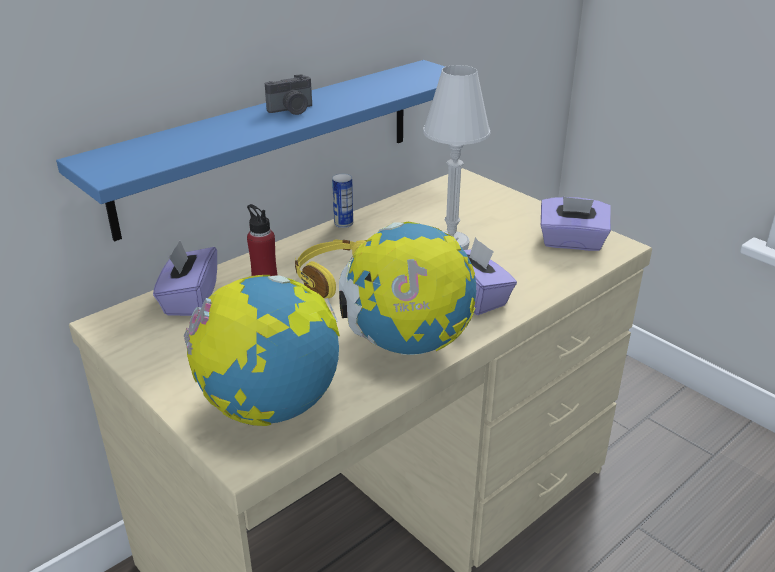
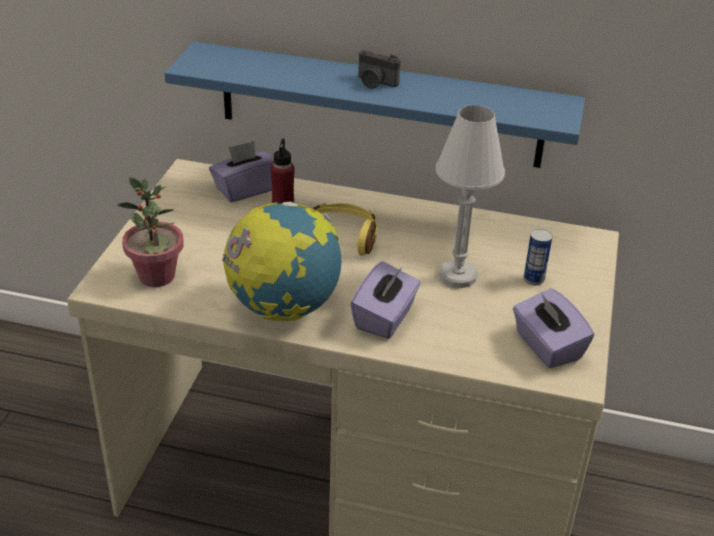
camera: 55 degrees right, 5 degrees up
globe [184,275,340,426] -> potted plant [117,177,184,287]
can [332,173,353,228] -> can moved to [524,229,553,285]

